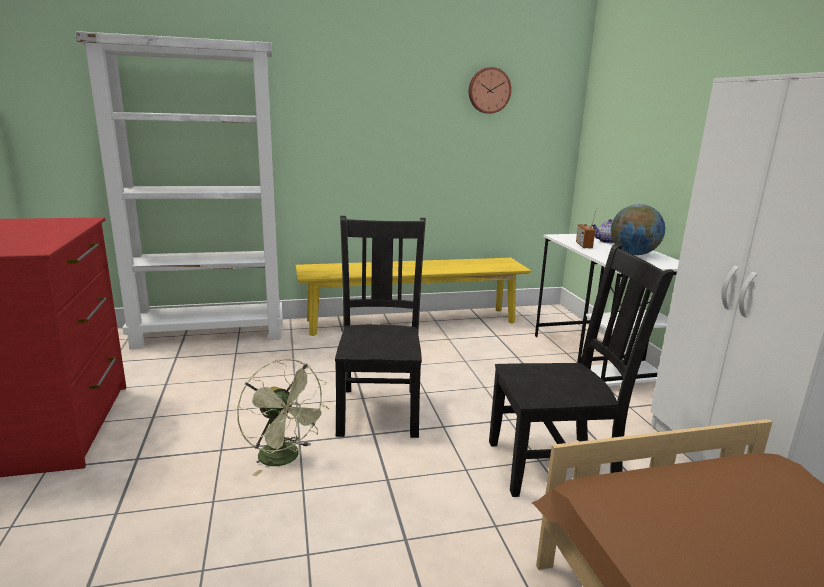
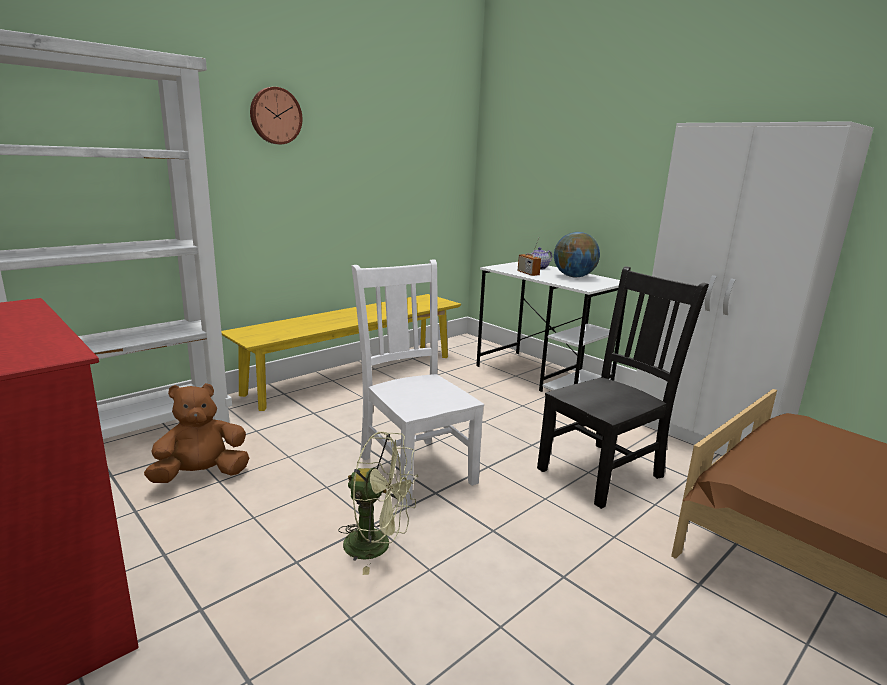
camera: 30 degrees left, 0 degrees up
black chair [335,216,426,438] -> white chair [352,260,484,506]
wall clock [469,67,511,114] -> wall clock moved to [250,87,302,144]
none -> brown plush toy [144,383,249,483]

